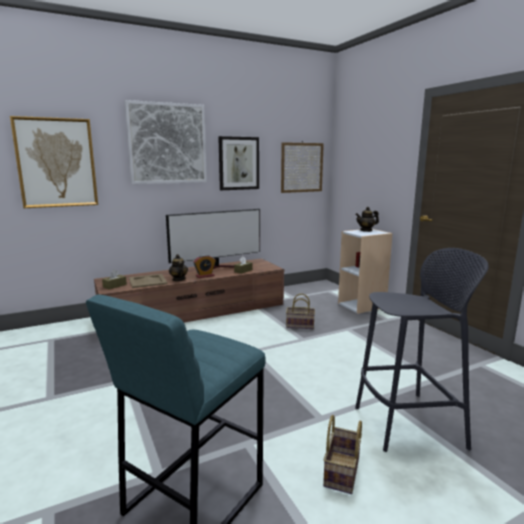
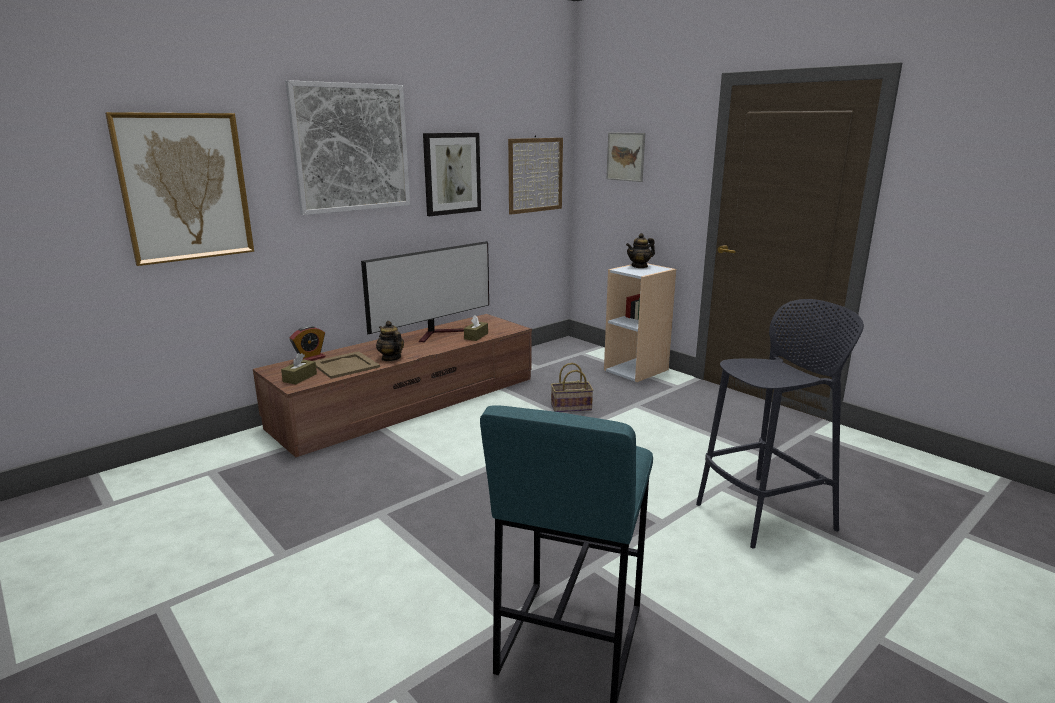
camera: 15 degrees left, 5 degrees up
alarm clock [193,255,216,278] -> alarm clock moved to [290,326,325,361]
basket [323,415,362,494] -> none
none -> picture [606,132,645,182]

